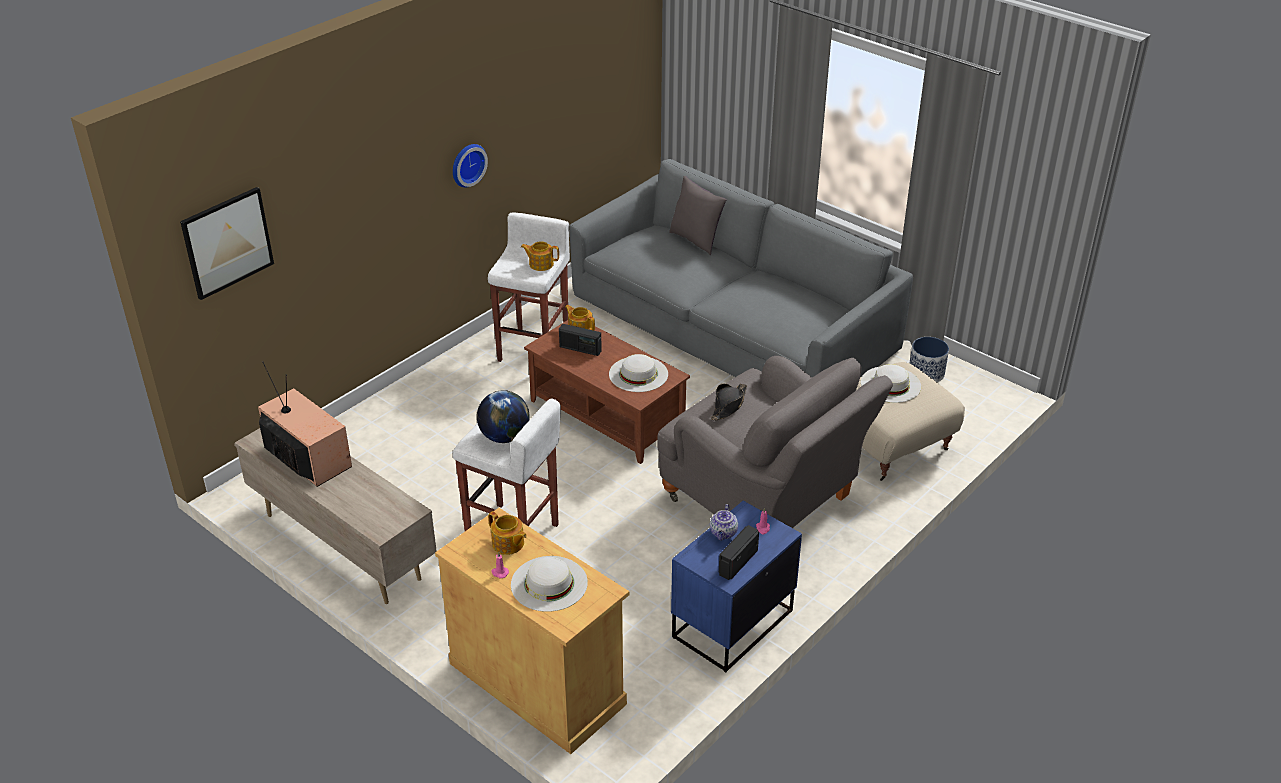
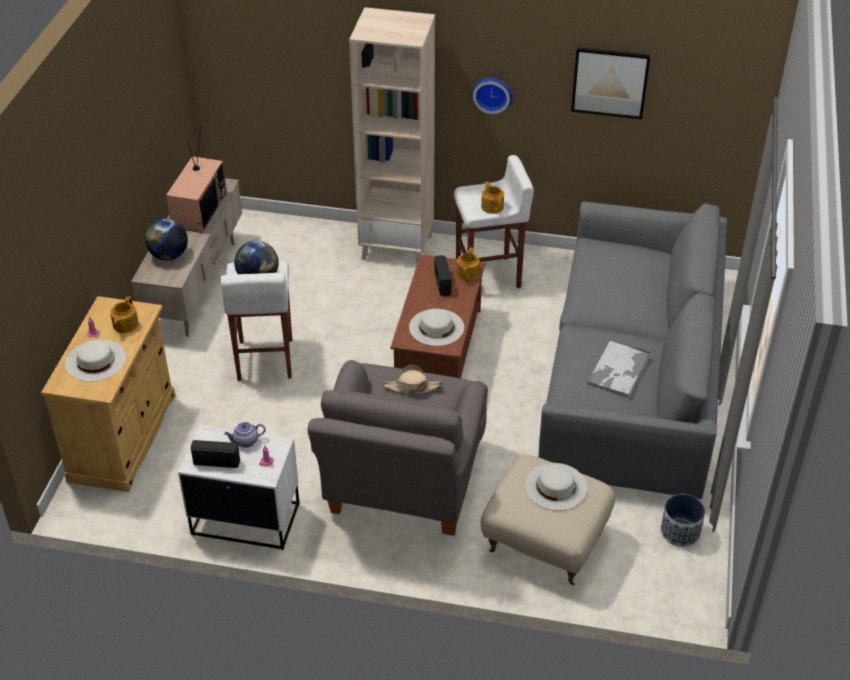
camera: 60 degrees right, 5 degrees up
picture [180,187,274,300] -> picture moved to [571,47,651,119]
grey pillow [669,176,727,255] -> none
blue nightstand [671,501,802,673] -> white nightstand [178,425,299,550]
black hat [711,383,747,421] -> beige hat [383,365,442,394]
none -> globe [145,219,188,261]
none -> beige bookcase [349,7,435,263]
none -> tray [586,340,651,398]

